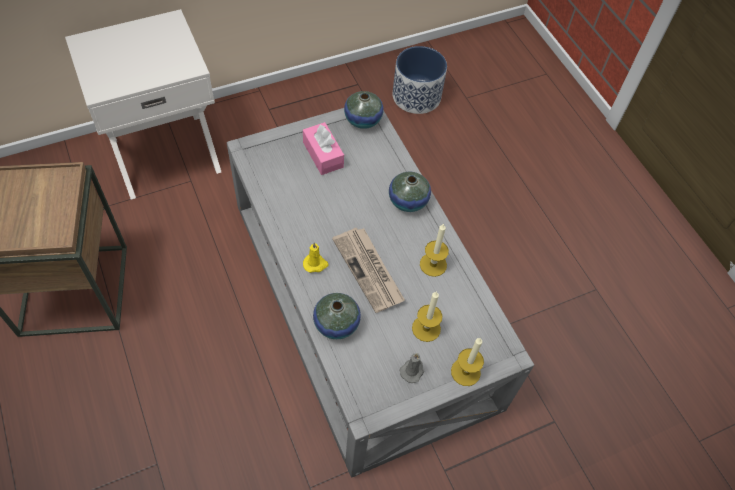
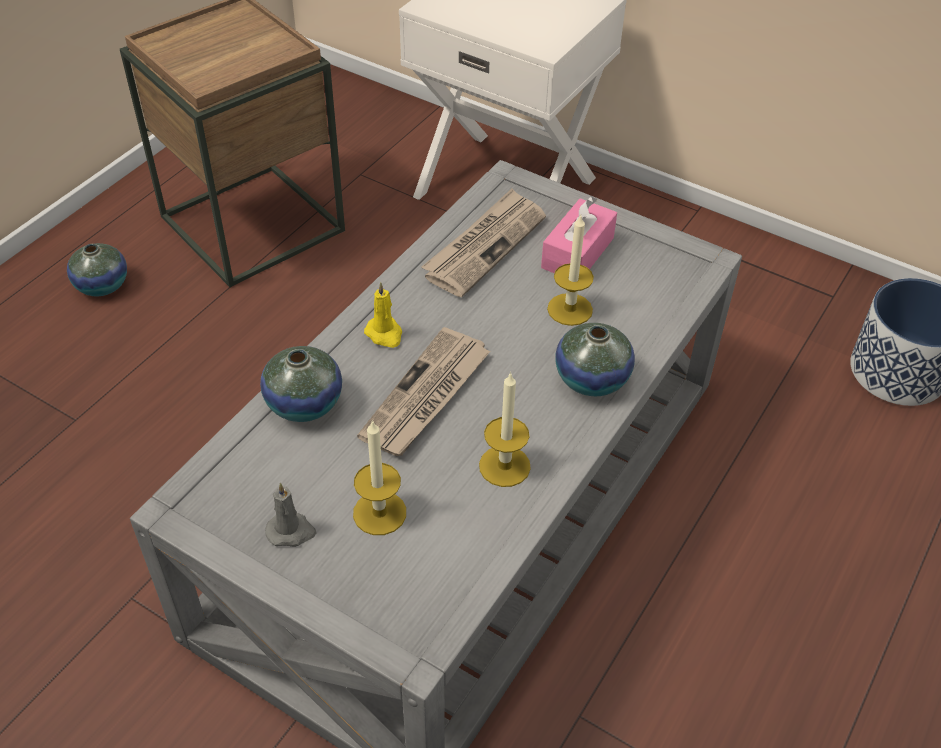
camera: 60 degrees right, 10 degrees down
vase [344,91,384,129] -> vase moved to [67,243,127,296]
candle [451,338,484,386] -> candle moved to [547,215,594,326]
none -> newspaper [422,188,546,297]

